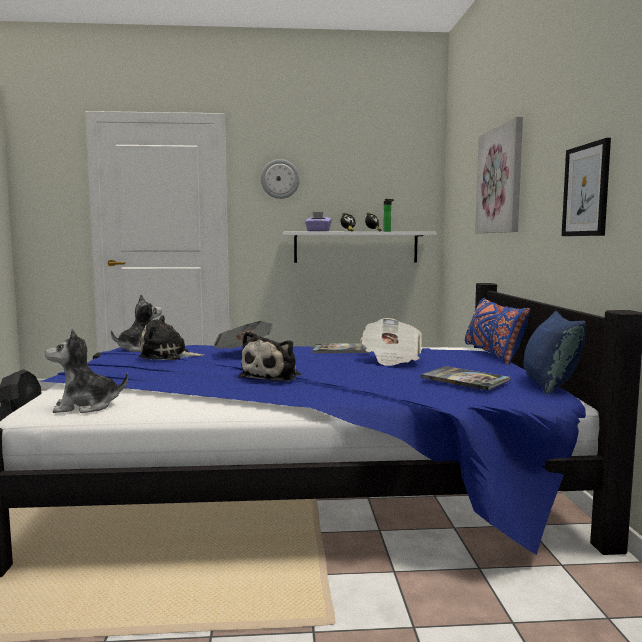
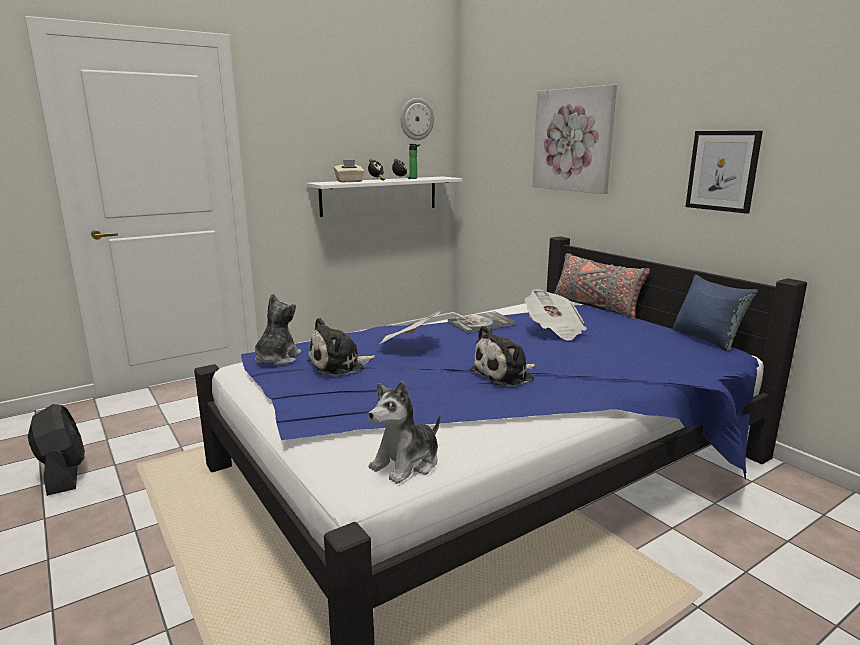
camera: 30 degrees left, 10 degrees up
plush toy [238,331,301,381] -> plush toy turned 60 degrees clockwise [470,326,536,386]
wall clock [261,159,300,199] -> wall clock moved to [400,98,434,140]
purple tissue box [305,212,332,232] -> beige tissue box [334,160,364,182]
book [421,366,510,390] -> none
blue pillow [465,298,531,365] -> grey pillow [554,253,650,319]

